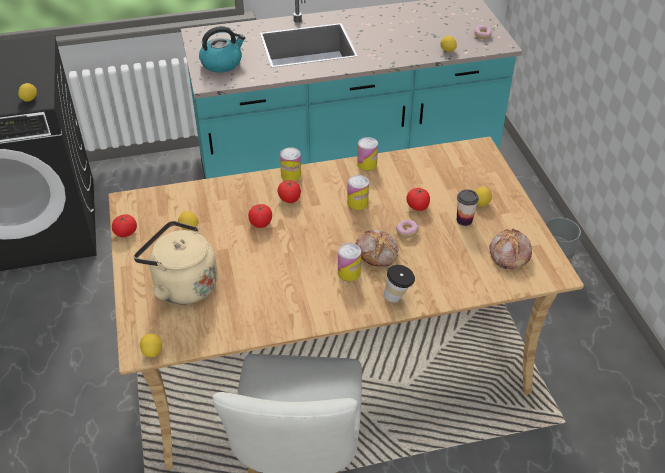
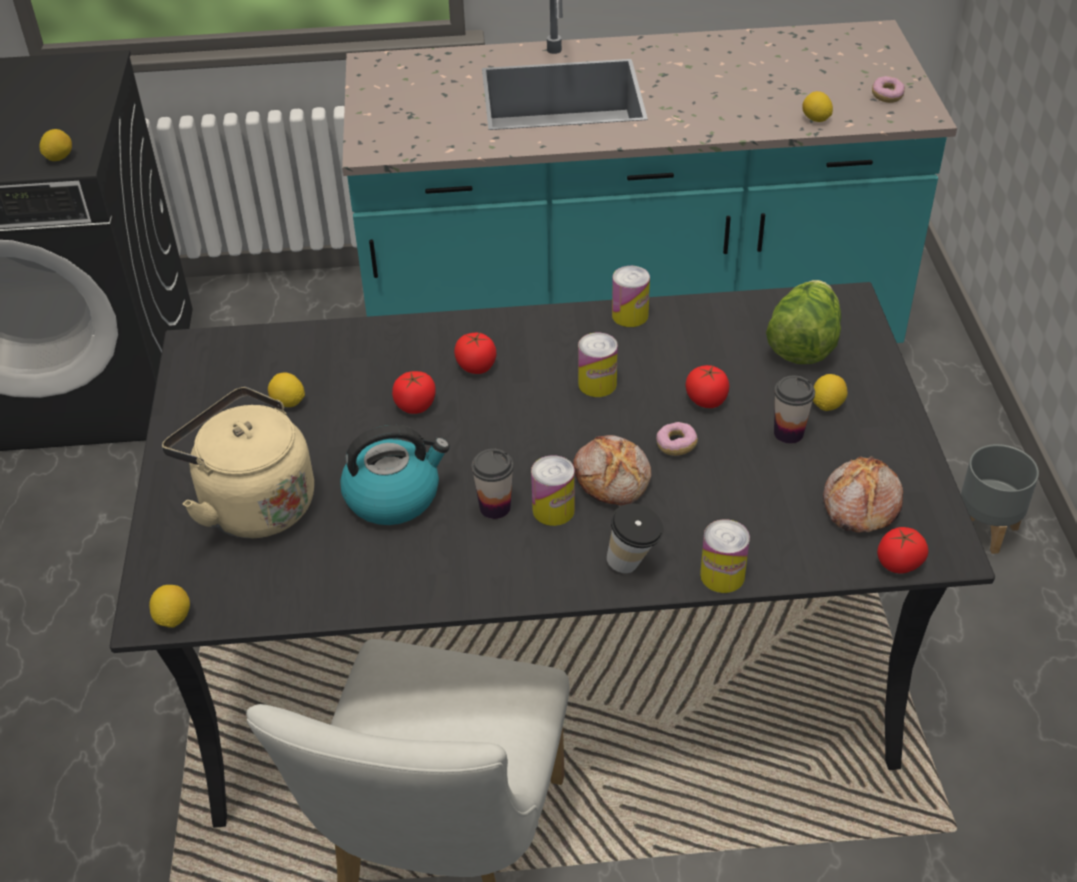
camera: 10 degrees right, 0 degrees up
beige dining table [108,136,584,470] -> black dining table [109,282,995,828]
tomato [112,214,137,237] -> tomato moved to [877,527,928,573]
kettle [199,26,245,73] -> kettle moved to [340,425,450,525]
can [280,147,301,181] -> can moved to [700,519,750,593]
none -> cup [471,449,514,519]
none -> lettuce [766,280,841,364]

